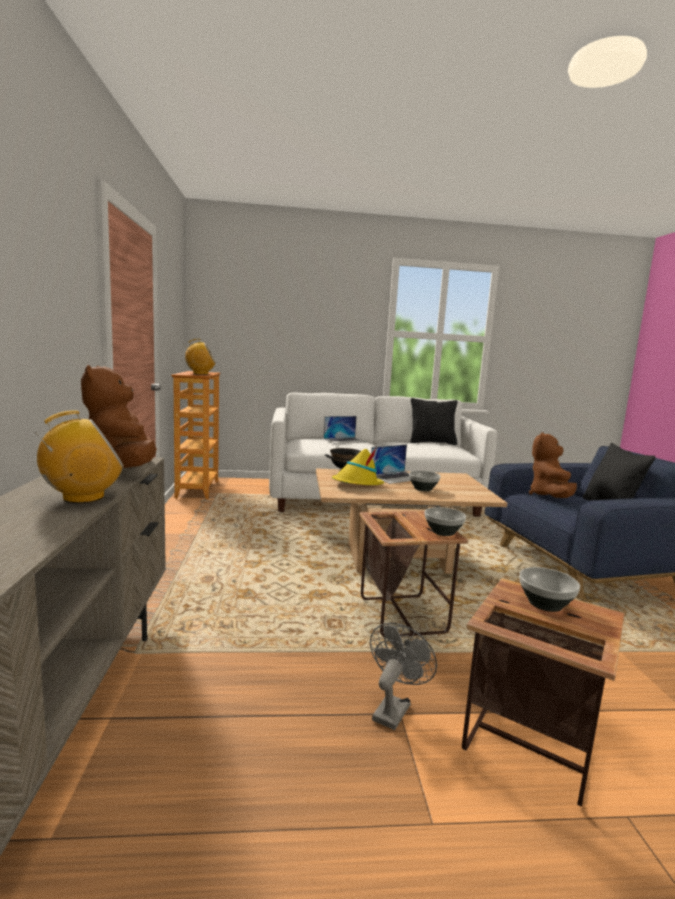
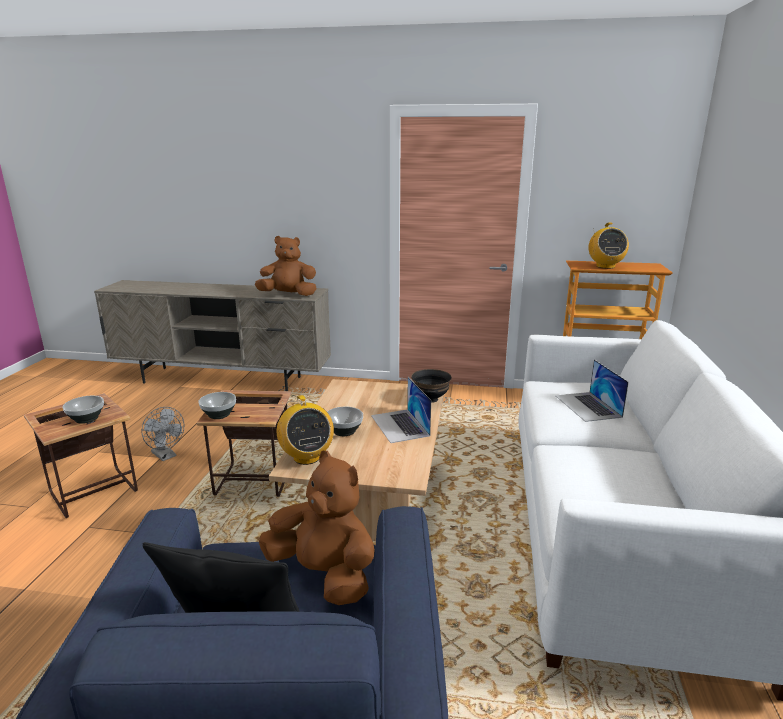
camera: 105 degrees right, 10 degrees up
radio [35,410,124,504] -> radio moved to [277,395,334,465]
yellow hat [332,447,384,485] -> none
black pillow [410,398,458,445] -> none

